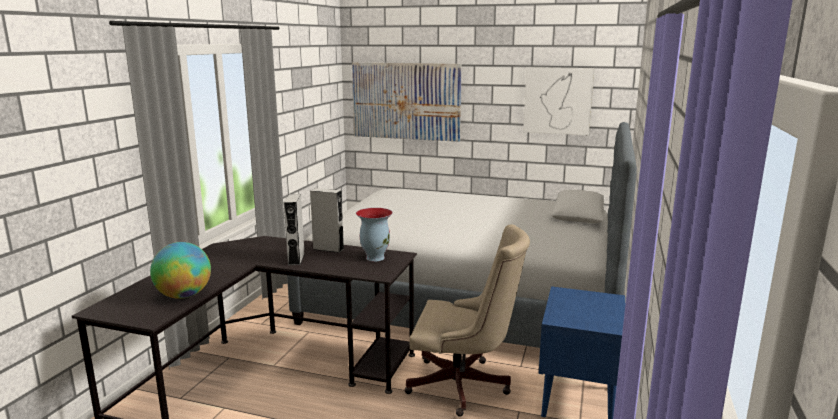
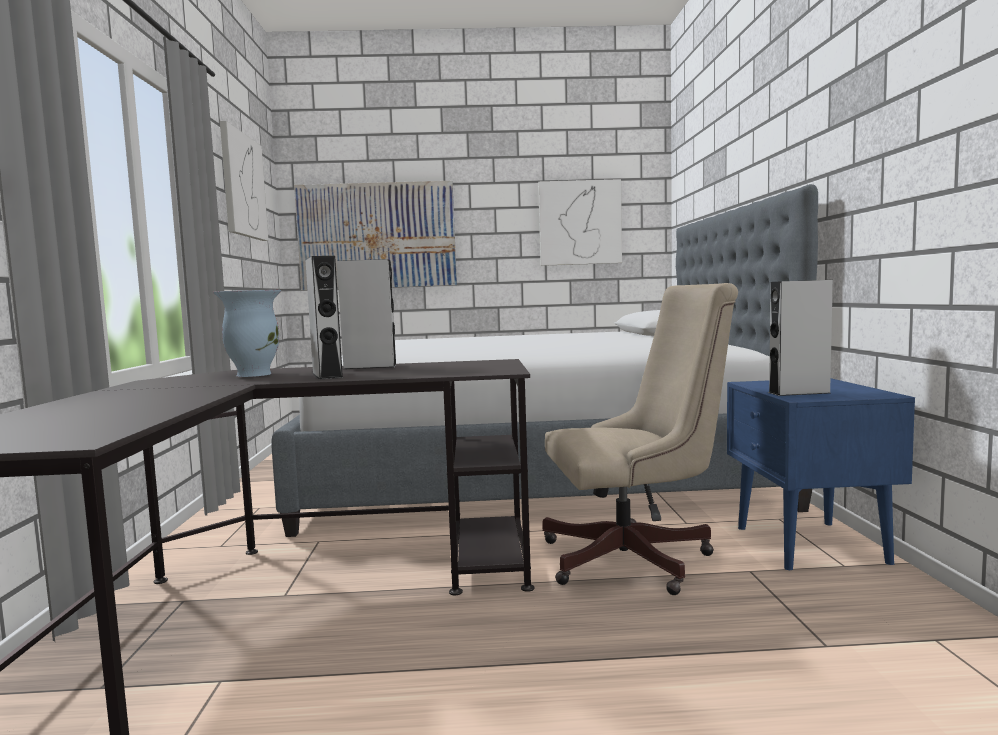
camera: 20 degrees left, 10 degrees down
globe [150,242,211,299] -> none
vase [356,208,393,261] -> vase moved to [213,290,281,377]
none -> picture [220,121,269,241]
none -> grey speaker [768,280,833,396]

